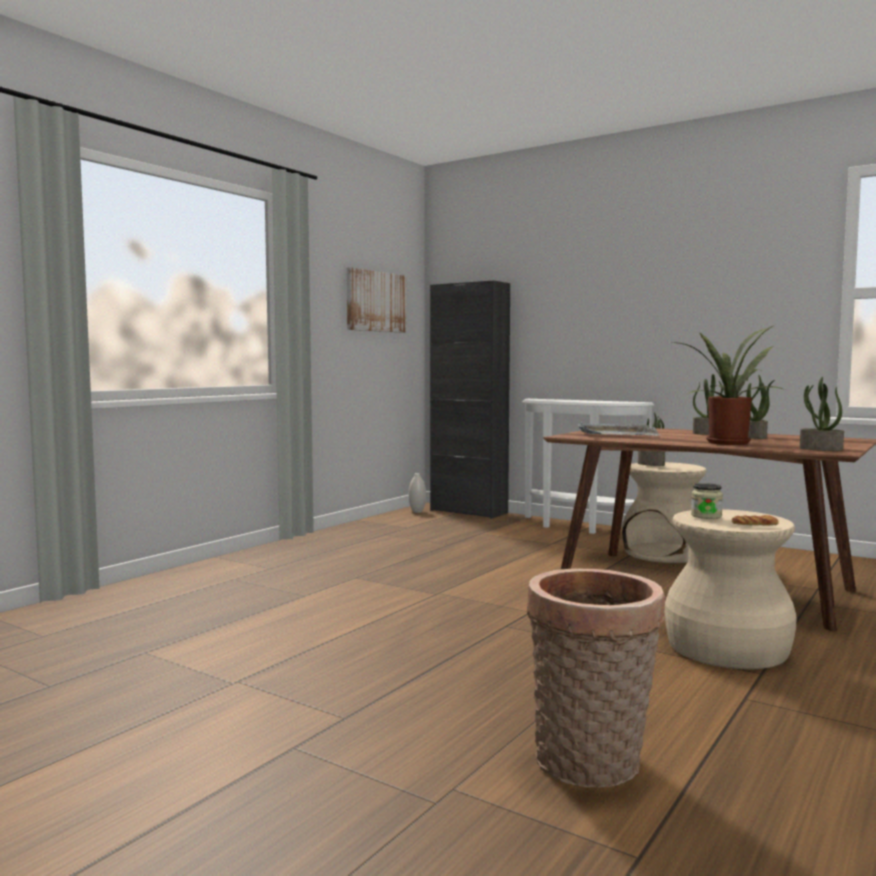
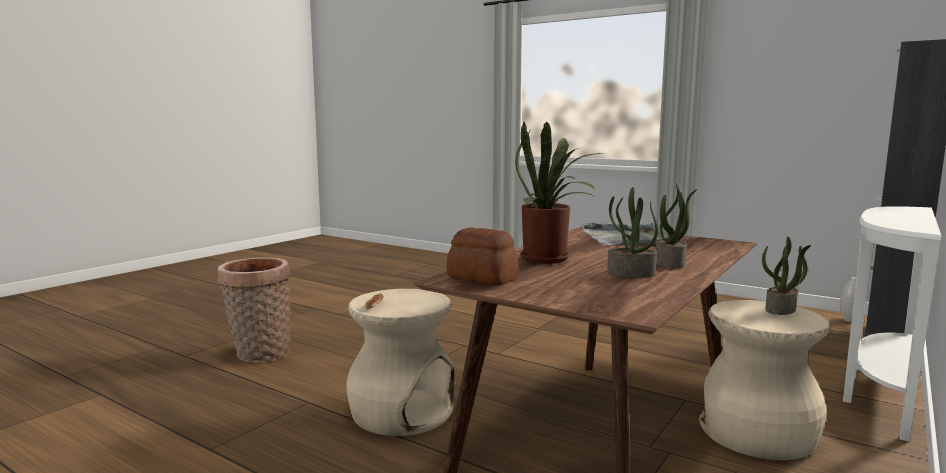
camera: 90 degrees right, 5 degrees up
picture [347,267,406,333] -> none
jar [691,483,723,519] -> none
potted plant [800,377,844,451] -> bread [446,227,519,285]

